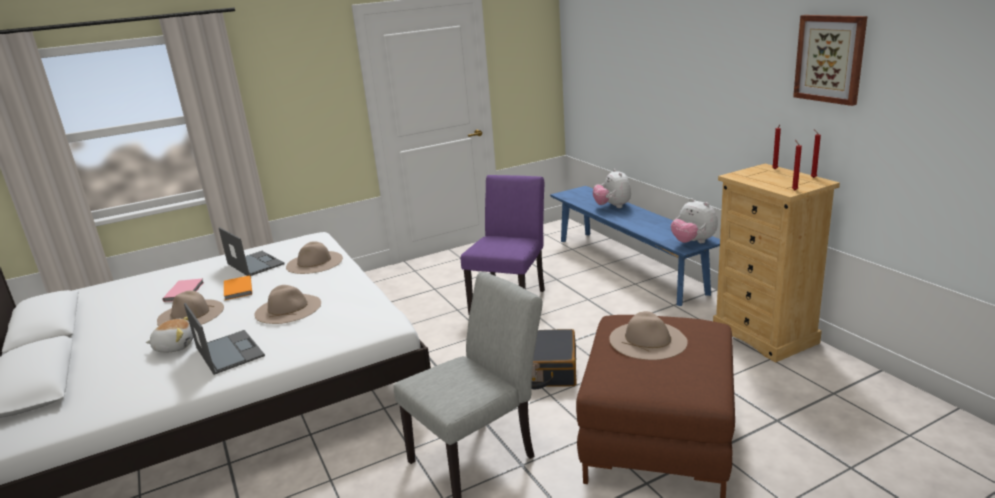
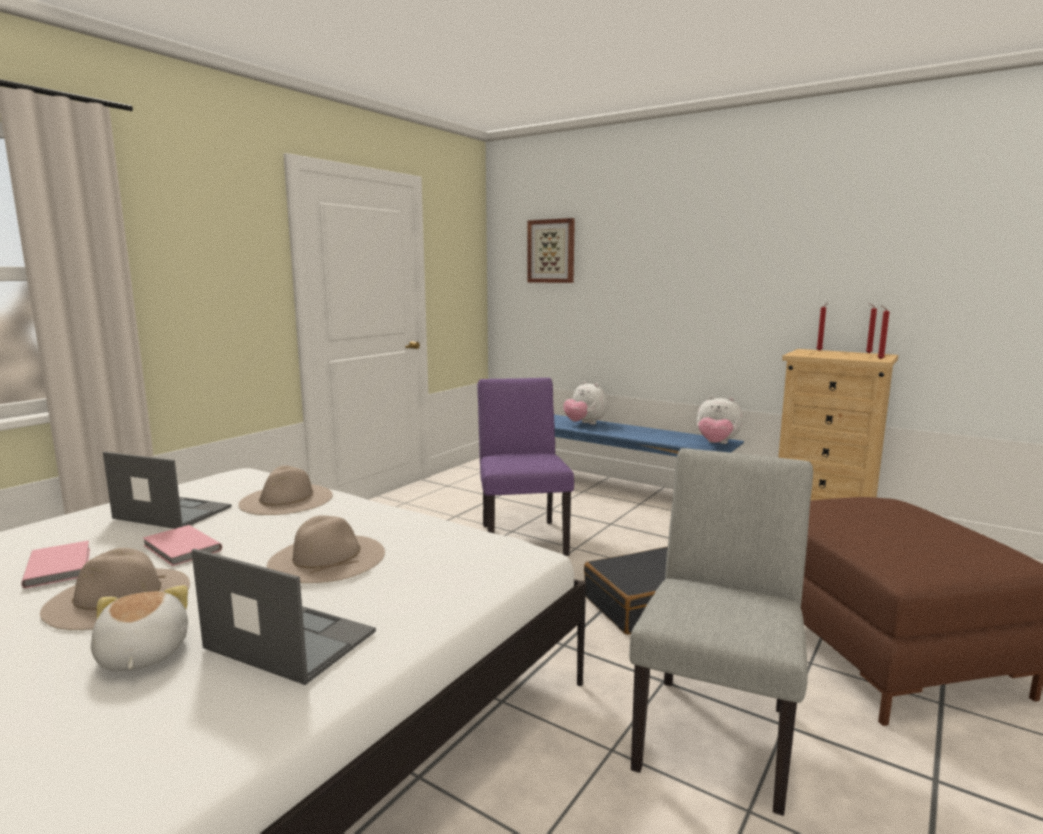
camera: 30 degrees left, 10 degrees down
plush toy [146,317,193,353] -> plush toy turned 75 degrees counterclockwise [91,585,188,671]
orange book [224,276,252,300] -> pink book [143,525,222,566]
beige hat [609,311,688,360] -> none
picture [793,15,867,106] -> picture moved to [527,218,575,283]

